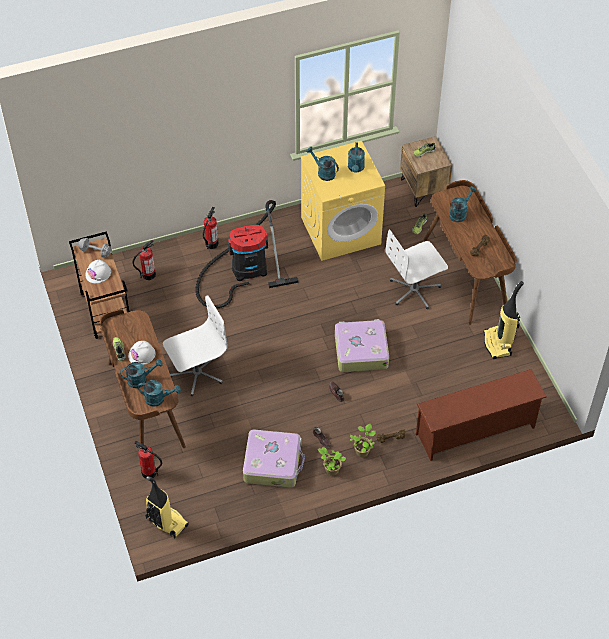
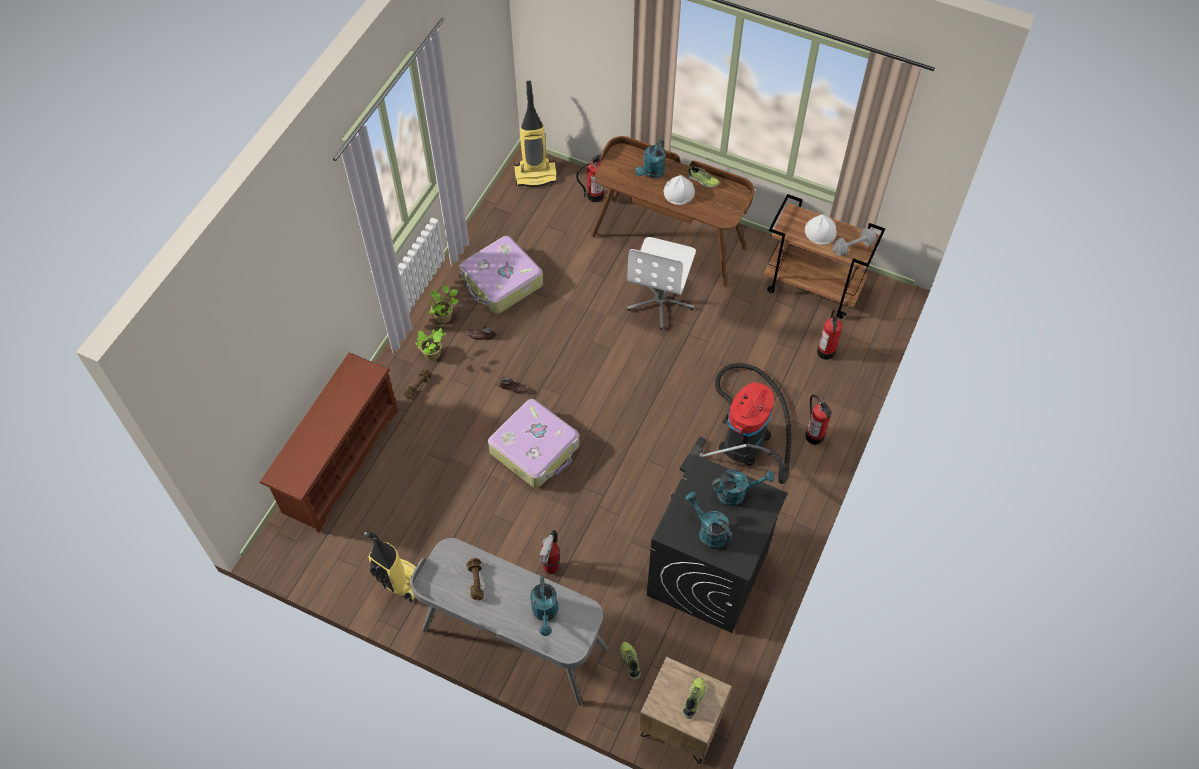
camera: 135 degrees right, 5 degrees up
turquoise watering can [138,380,181,407] -> none
yellow washing machine [301,141,385,261] -> black washing machine [647,455,788,633]
white office chair [385,229,448,309] -> fire extinguisher [540,530,560,574]
brown desk [424,180,517,325] -> grey desk [410,538,609,705]

